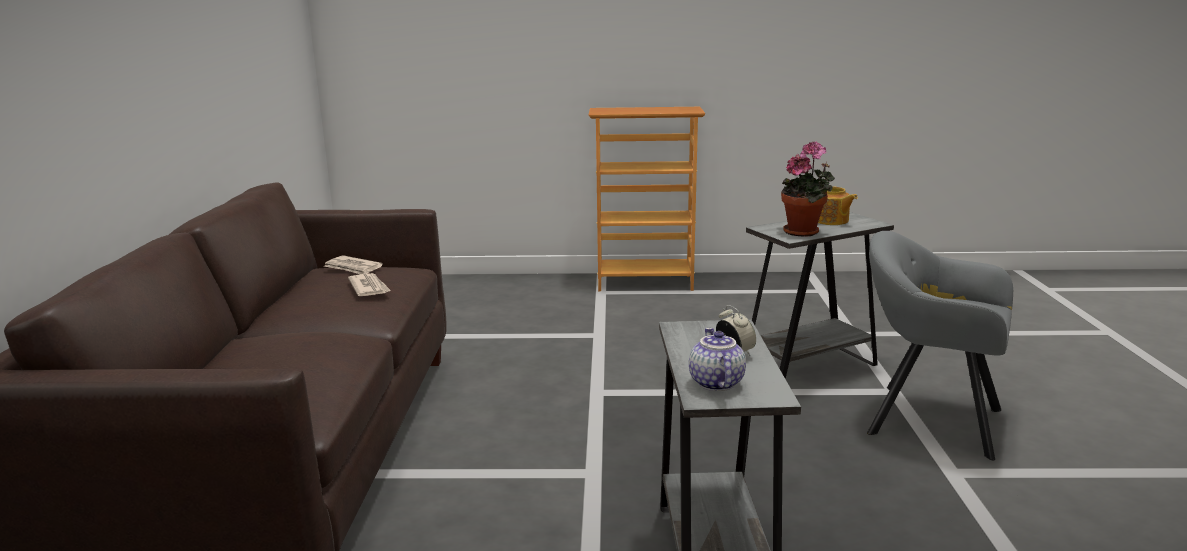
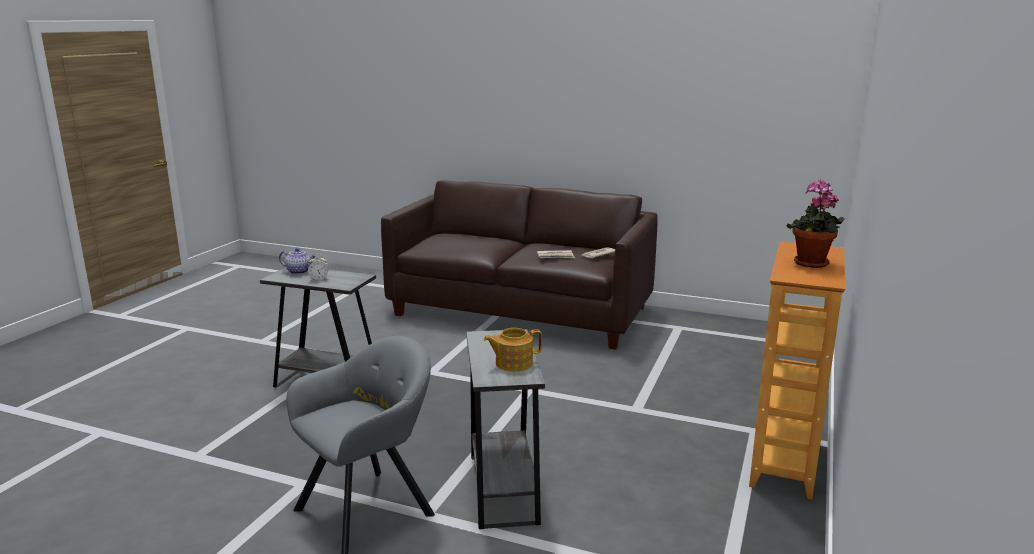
camera: 110 degrees right, 0 degrees up
potted plant [781,141,835,237] -> potted plant moved to [787,180,845,268]

